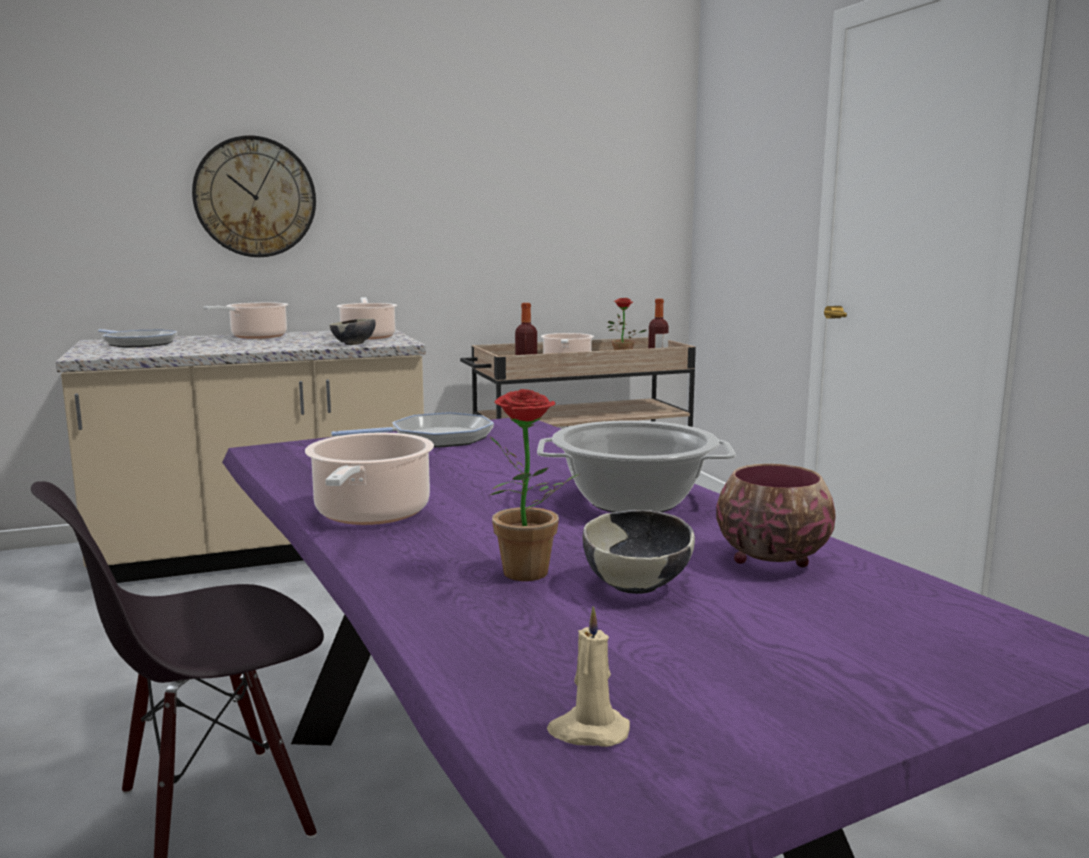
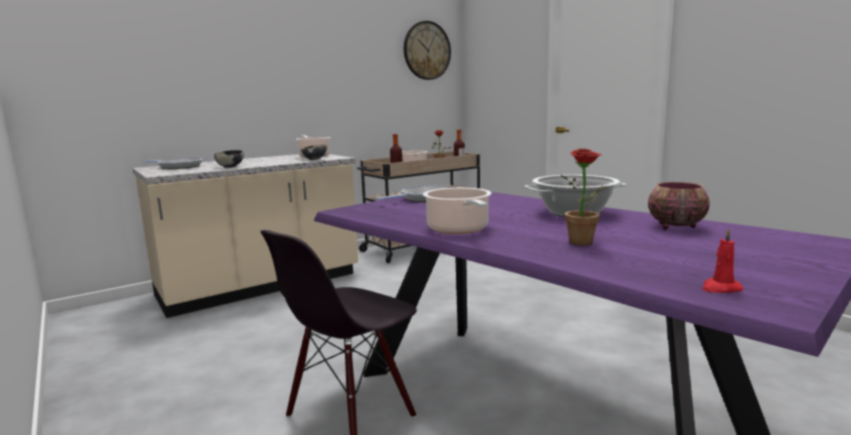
camera: 15 degrees left, 0 degrees up
wall clock [192,135,316,257] -> wall clock moved to [404,21,451,80]
cooking pot [203,302,288,339] -> none
beige candle [547,607,630,747] -> red candle [702,227,743,293]
bowl [583,510,695,594] -> bowl moved to [214,150,244,168]

